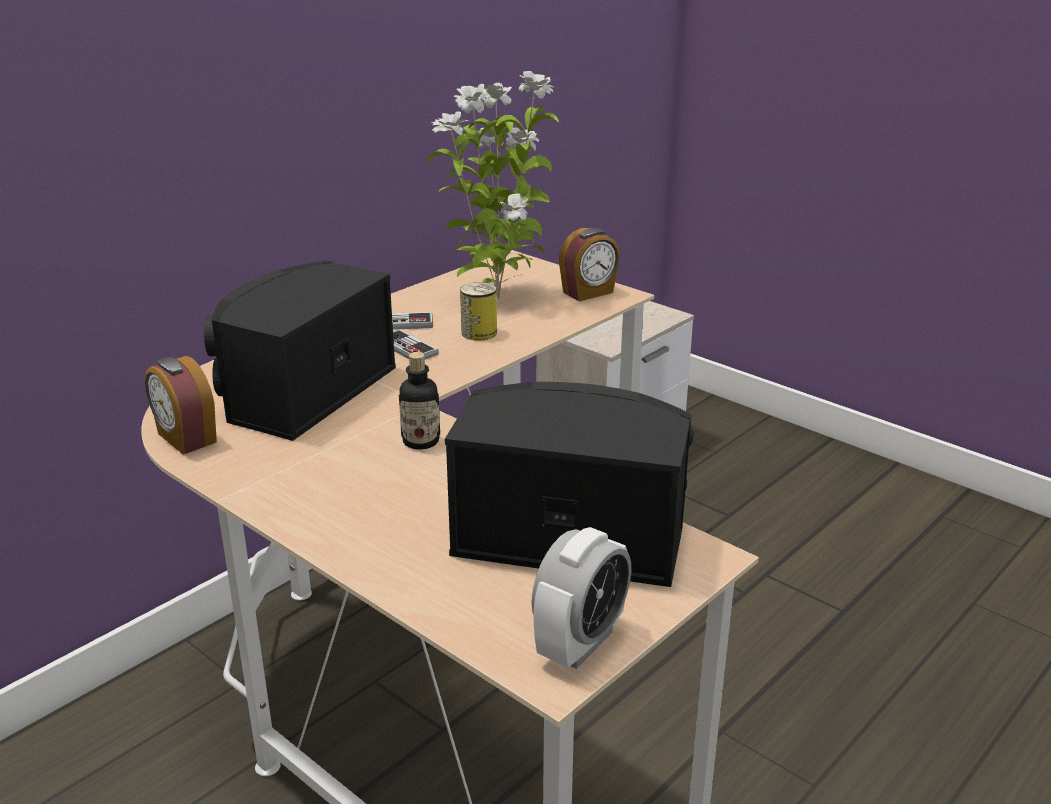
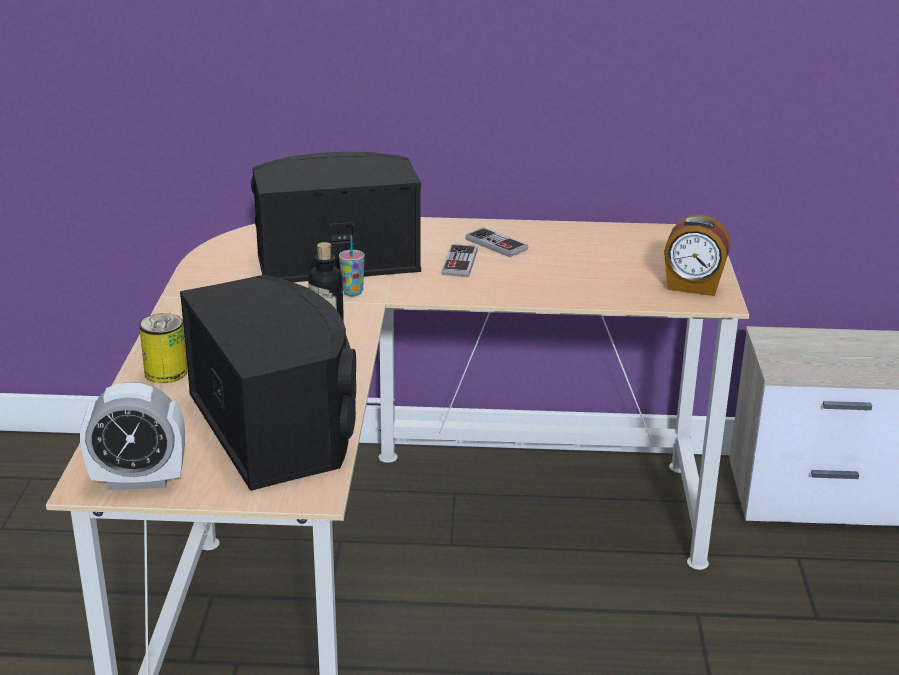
camera: 50 degrees right, 0 degrees up
alarm clock [145,356,217,455] -> none
potted plant [428,71,559,299] -> none
can [460,282,497,341] -> can moved to [139,313,187,383]
none -> cup [339,235,365,296]

